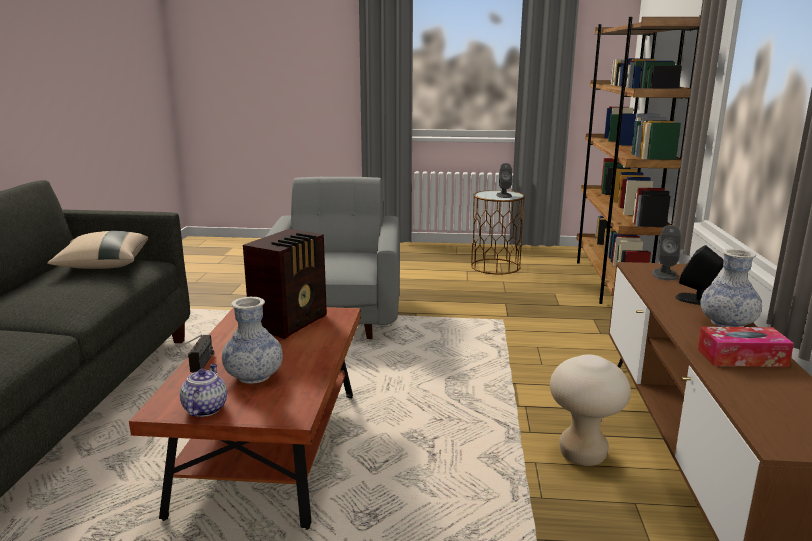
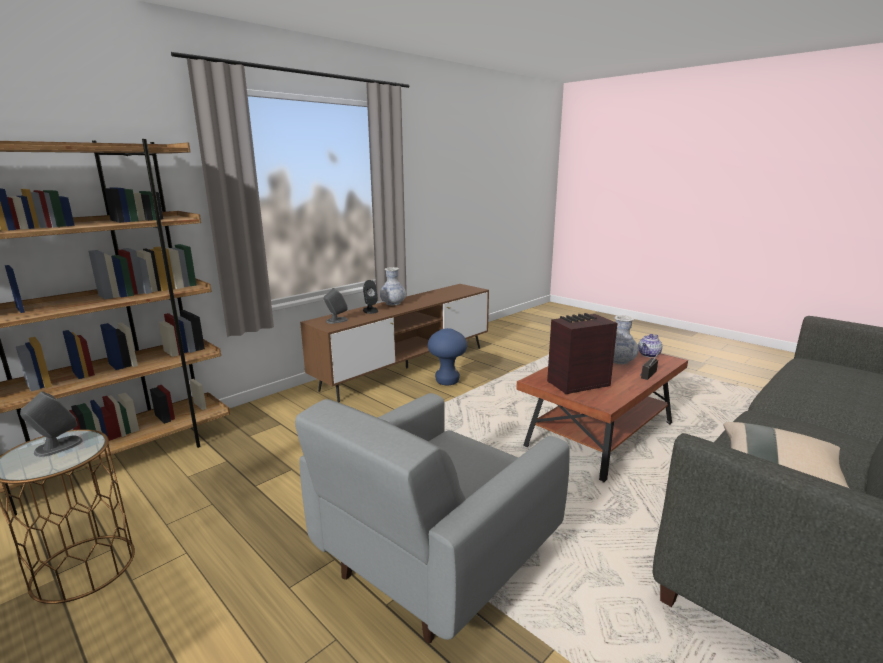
camera: 140 degrees left, 0 degrees up
beige stool [550,354,631,466] -> blue stool [428,328,467,385]
tissue box [697,327,794,367] -> none

